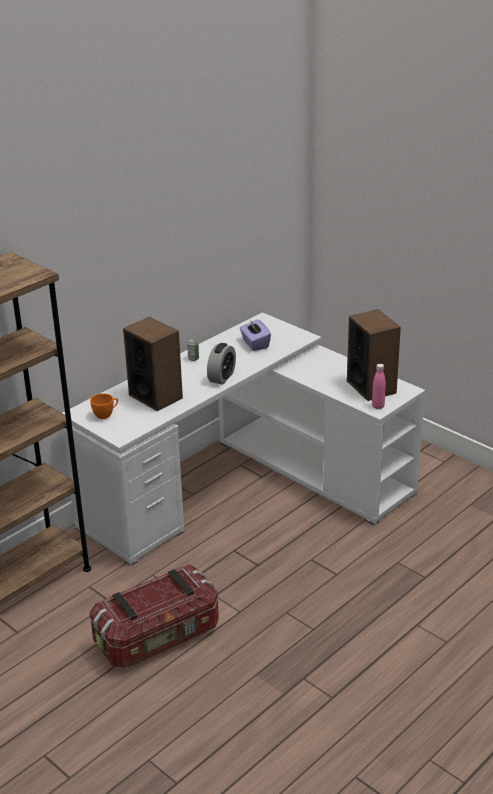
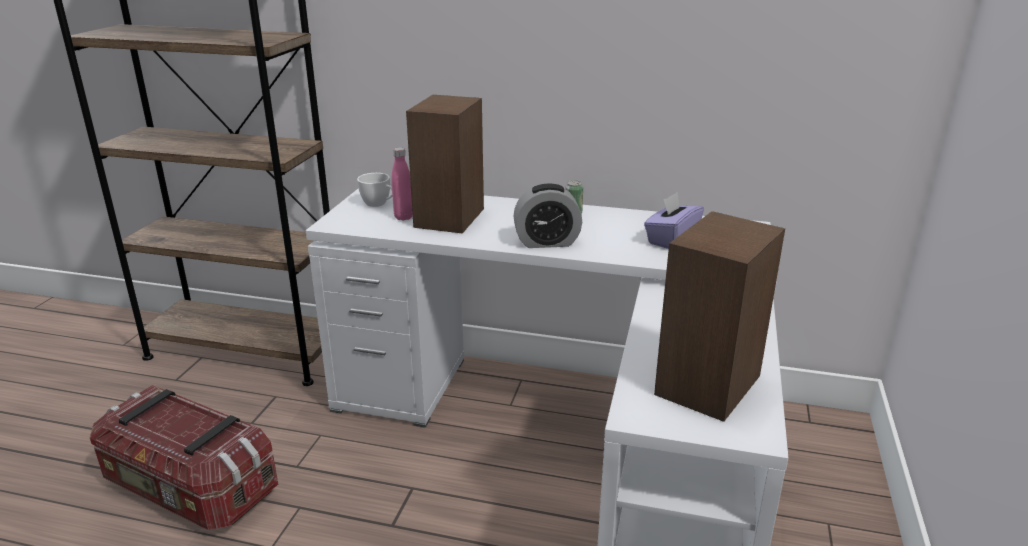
camera: 60 degrees right, 5 degrees down
orange cup [90,393,118,419] -> white cup [357,173,393,207]
pink bottle [372,364,386,409] -> pink bottle moved to [392,147,413,221]

